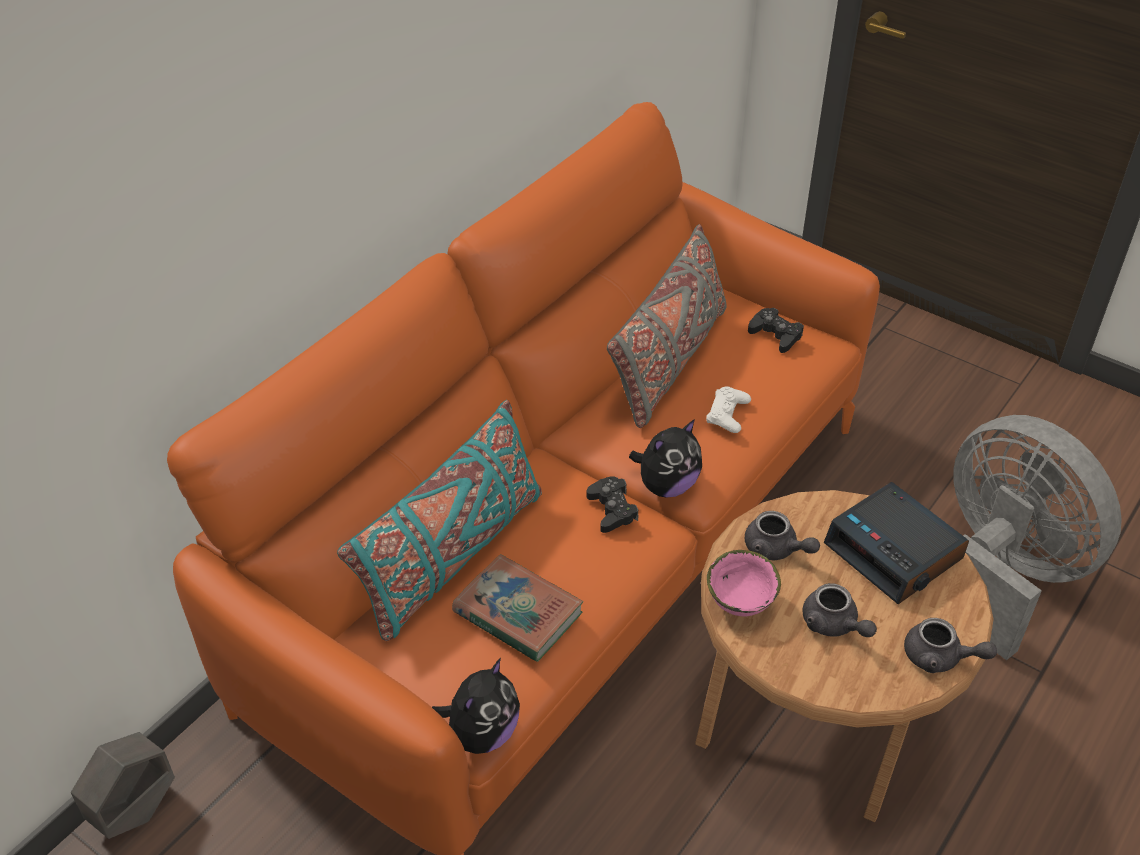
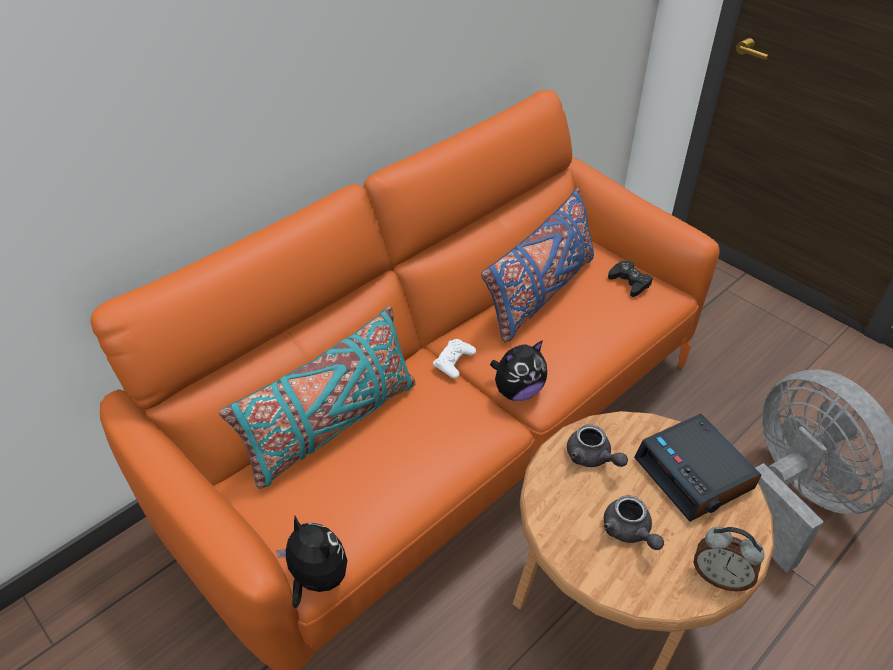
camera: 10 degrees right, 0 degrees up
grey planter [71,732,175,839] -> none
plush toy [432,658,520,754] -> plush toy turned 90 degrees counterclockwise [276,516,347,608]
book [452,554,584,662] -> none
black game controller [586,476,639,533] -> none
grey pillow [607,224,726,428] -> blue pillow [481,188,594,343]
white game controller [706,386,751,433] -> white game controller moved to [433,339,476,379]
pink bowl [707,550,781,616] -> none
grey teapot [904,618,997,673] -> alarm clock [693,527,764,592]

